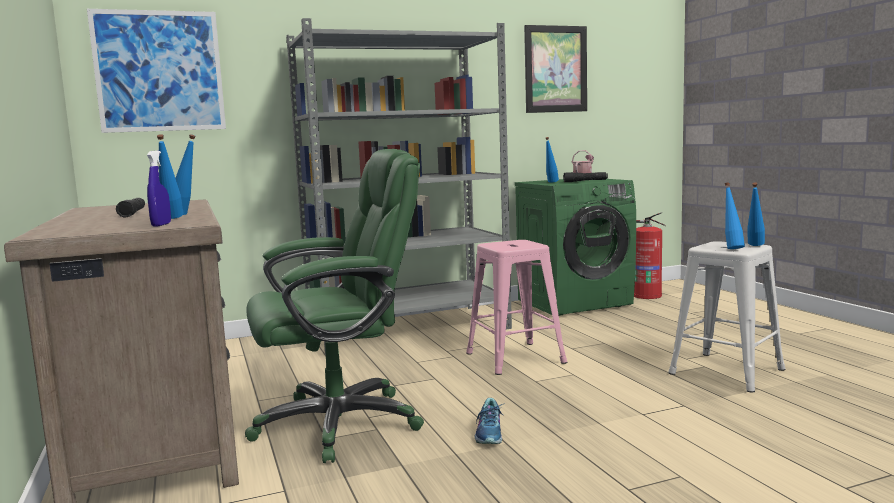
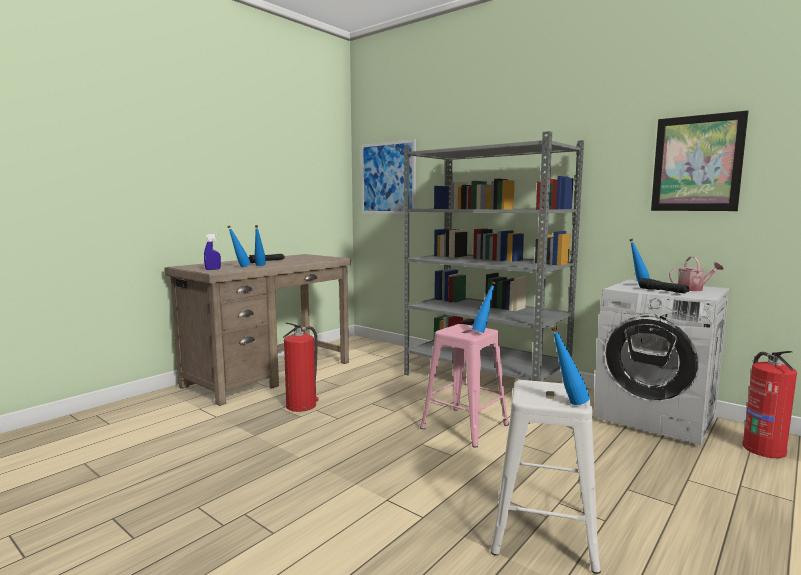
camera: 60 degrees right, 0 degrees up
green office chair [245,149,424,463] -> fire extinguisher [283,323,318,412]
shoe [475,398,504,444] -> none
green washing machine [515,179,636,316] -> white washing machine [594,280,729,445]
blue bottle [725,182,745,249] -> blue bottle moved to [472,281,496,333]

